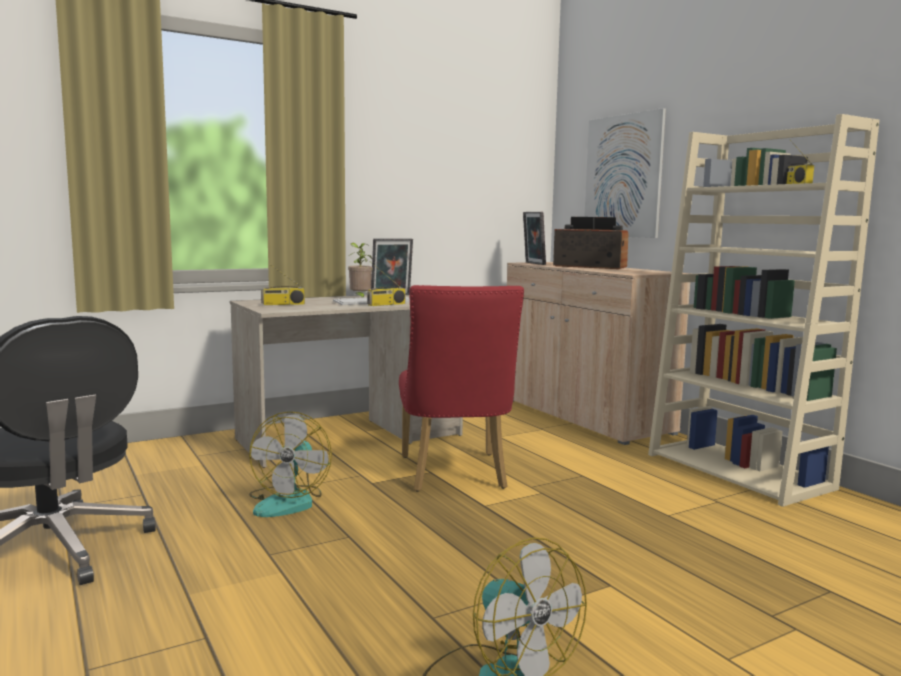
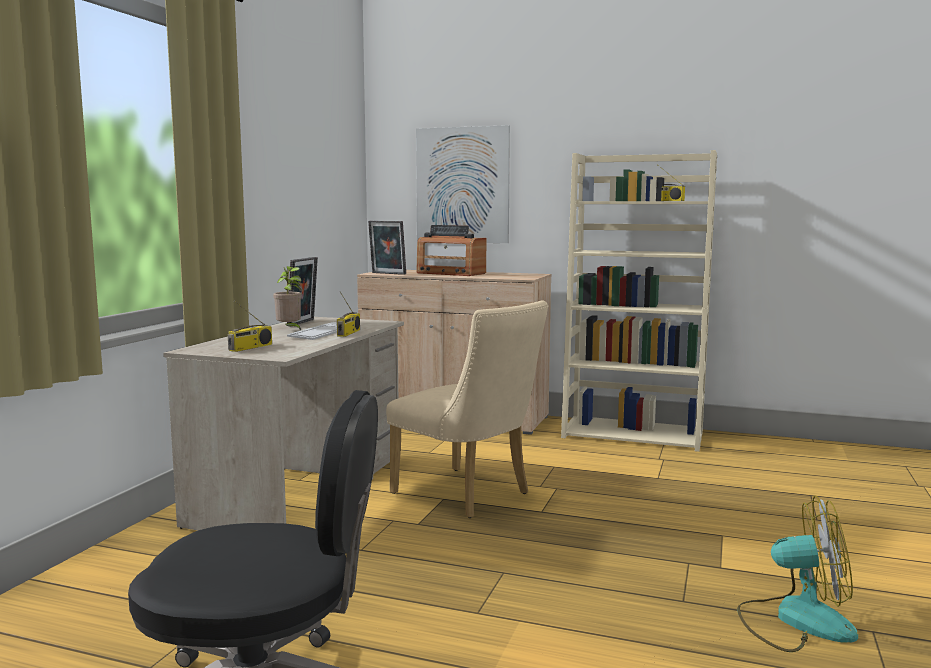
camera: 40 degrees left, 0 degrees up
fan [249,411,332,517] -> none
red chair [399,285,524,492] -> beige chair [386,300,548,518]
radio [553,217,628,269] -> radio turned 135 degrees counterclockwise [416,225,486,276]

